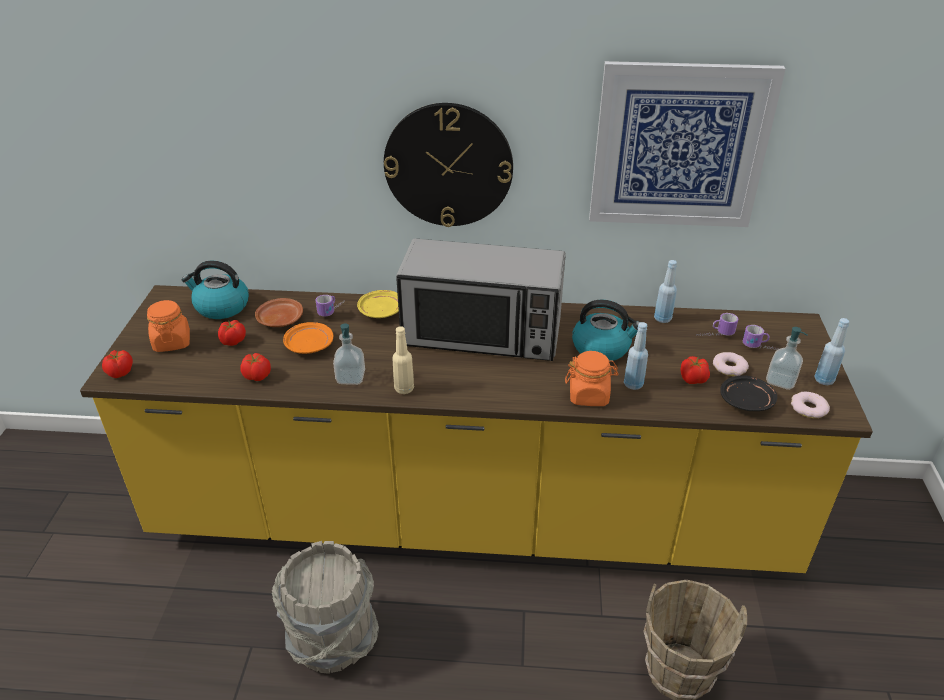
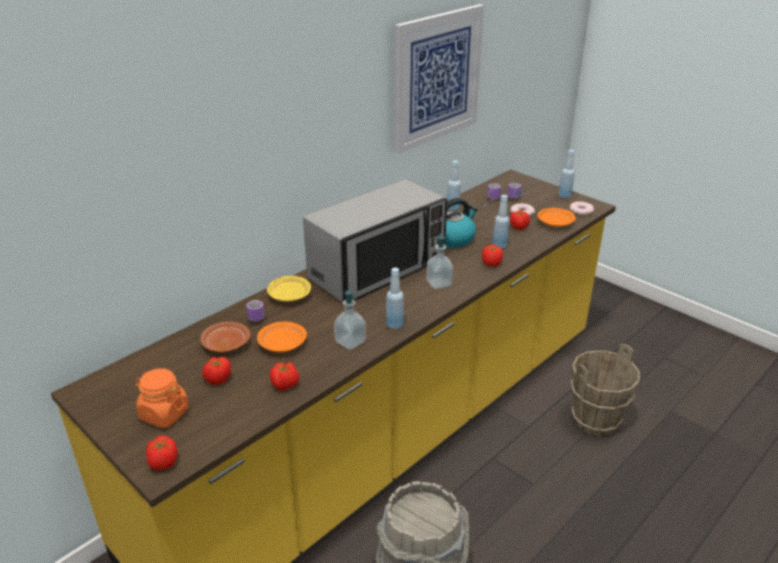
camera: 50 degrees left, 5 degrees down
kettle [181,261,249,319] -> none
wall clock [384,103,513,227] -> none
beige bottle [392,326,414,394] -> blue bottle [386,267,404,329]
orange jar [565,351,618,406] -> tomato [482,244,503,267]
black plate [720,376,777,411] -> orange plate [538,208,576,227]
soap dispenser [766,327,808,390] -> soap dispenser moved to [426,236,453,289]

